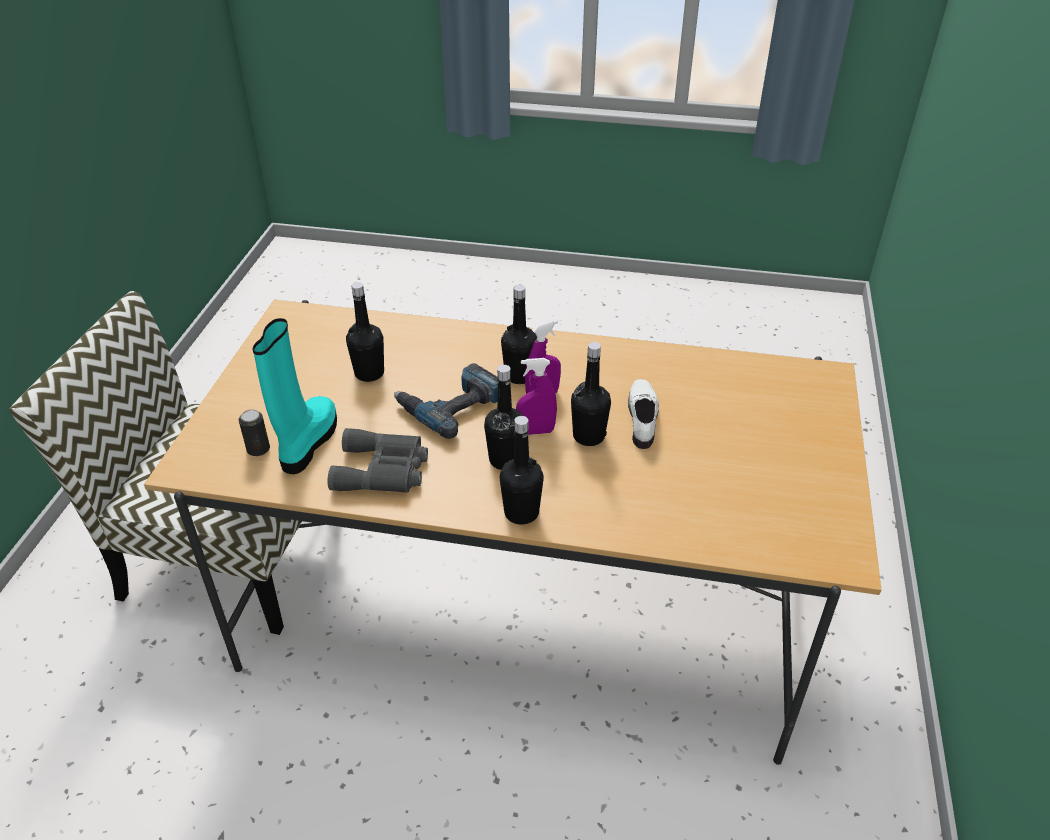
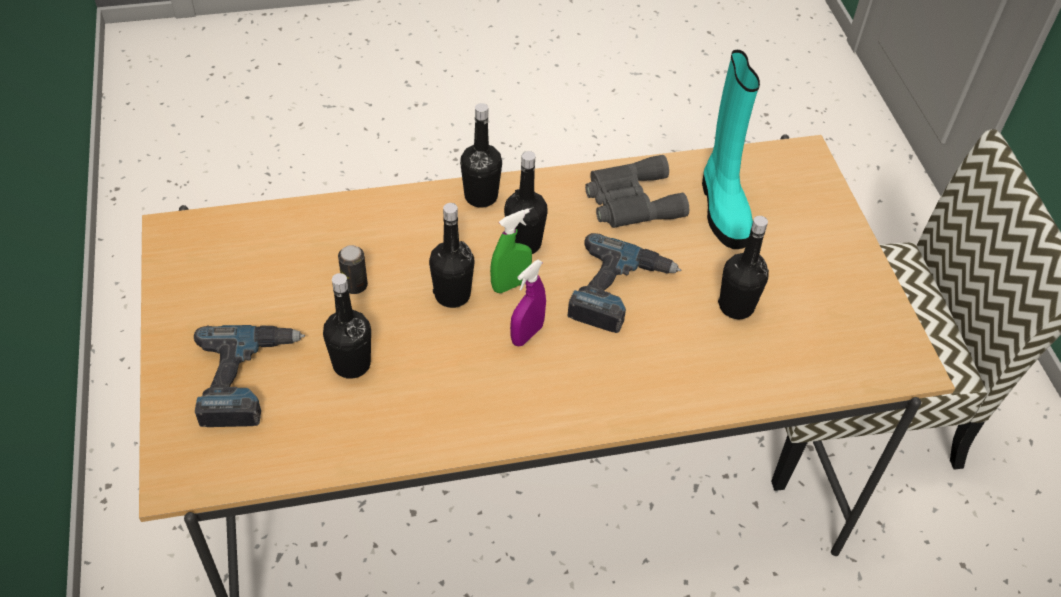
camera: 155 degrees right, 10 degrees up
can [239,409,270,456] -> can moved to [338,245,368,294]
black bottle [501,285,537,384] -> black bottle moved to [323,273,371,379]
purple spray bottle [516,358,557,435] -> green spray bottle [490,208,532,293]
white shoe [628,379,659,449] -> none
none -> power drill [194,325,305,427]

